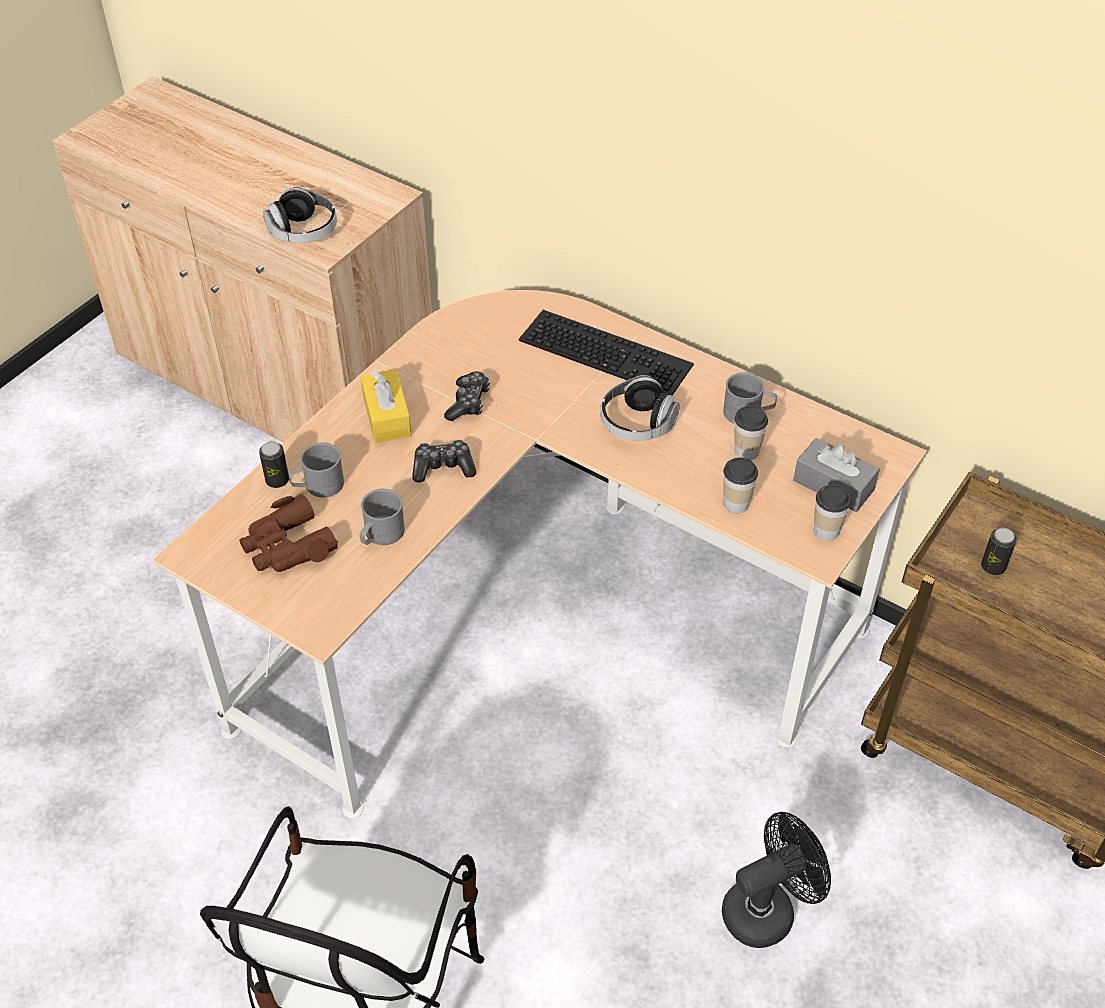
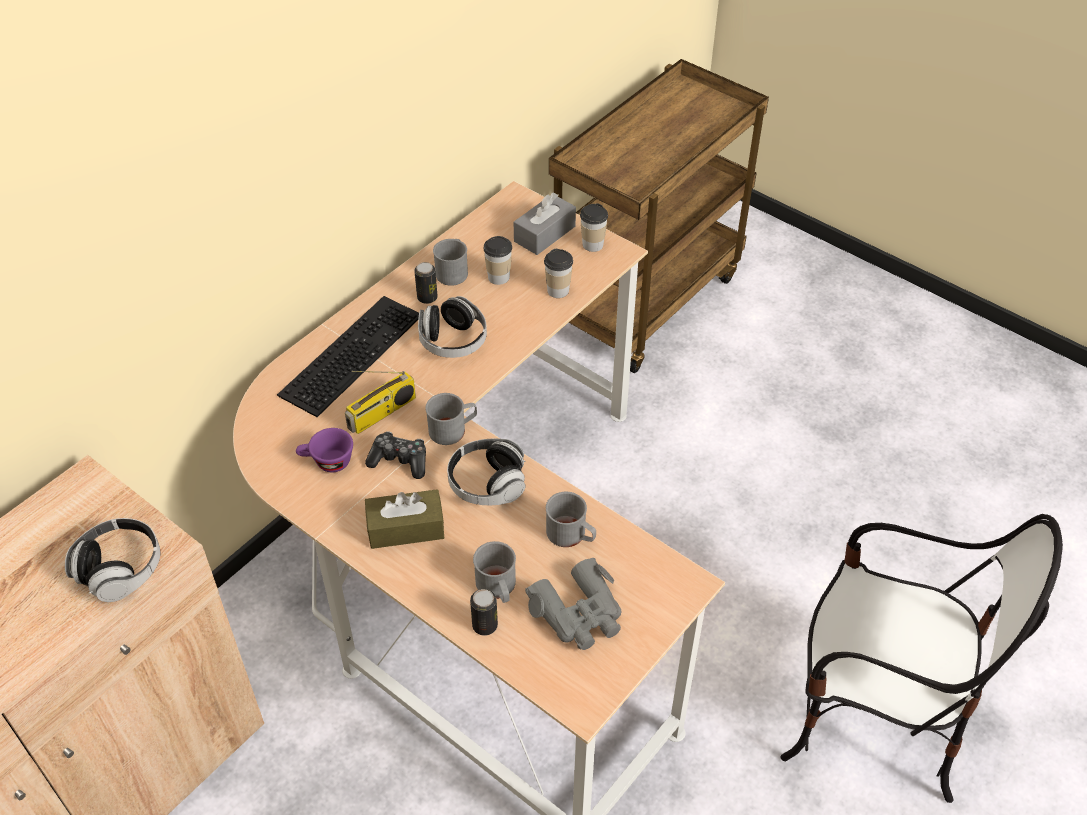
camera: 85 degrees left, 0 degrees up
brown binoculars [239,494,338,572] -> grey binoculars [525,557,622,650]
yellow tissue box [360,369,412,443] -> brown tissue box [365,489,444,549]
game controller [412,440,476,482] -> headphones [447,439,526,505]
black fan [722,812,831,948] -> none
can [981,528,1017,575] -> can moved to [414,262,438,304]
none -> purple cup [296,428,353,472]
none -> radio [345,371,416,434]
none -> grey mug [425,393,477,445]

